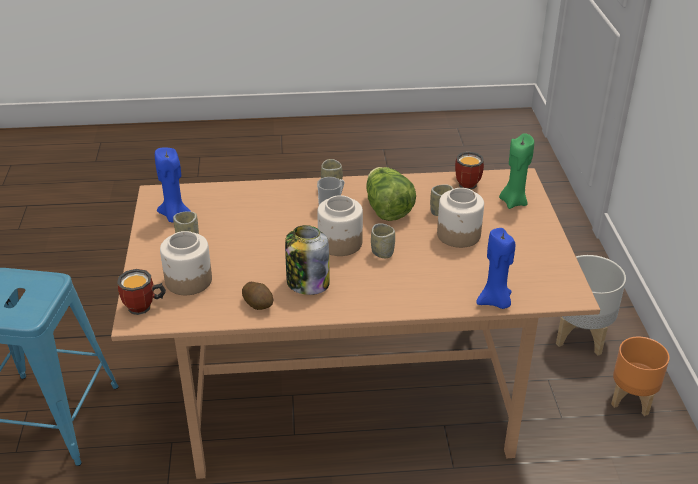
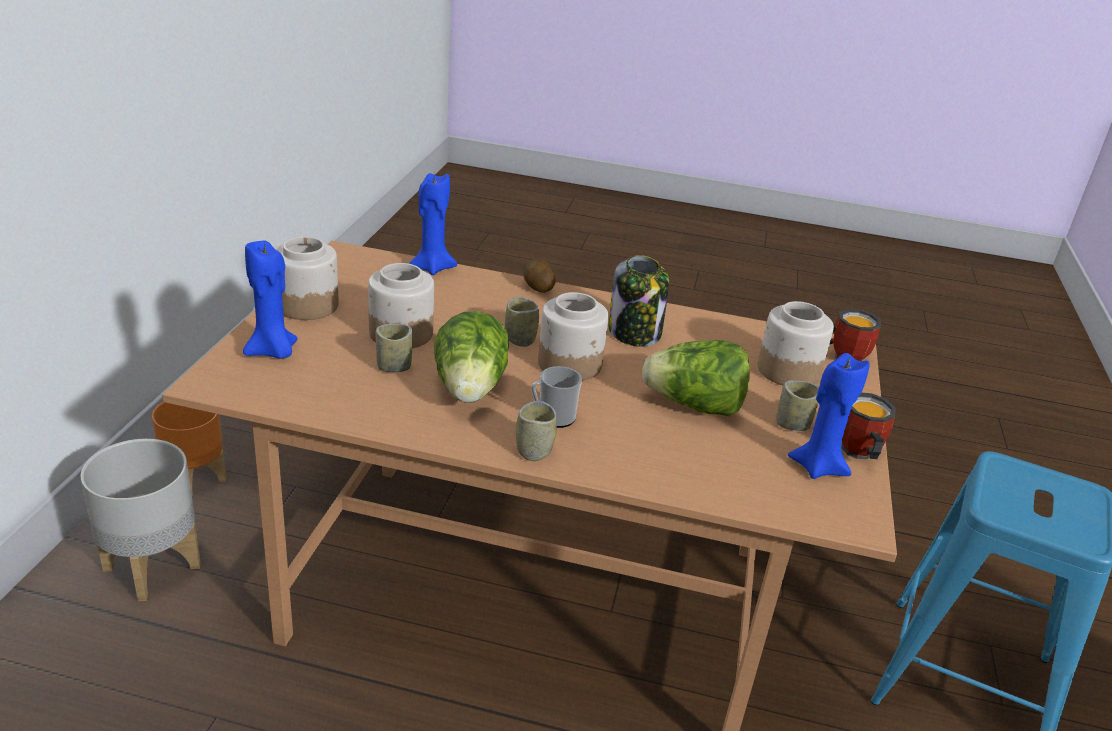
camera: 165 degrees left, 5 degrees down
potato [242,282,274,310] -> potato moved to [523,259,556,293]
mug [455,152,484,189] -> mug moved to [841,393,896,460]
green candle [499,133,534,209] -> blue candle [243,241,298,359]
none -> jar [275,237,339,320]
none -> lettuce [642,340,750,416]

